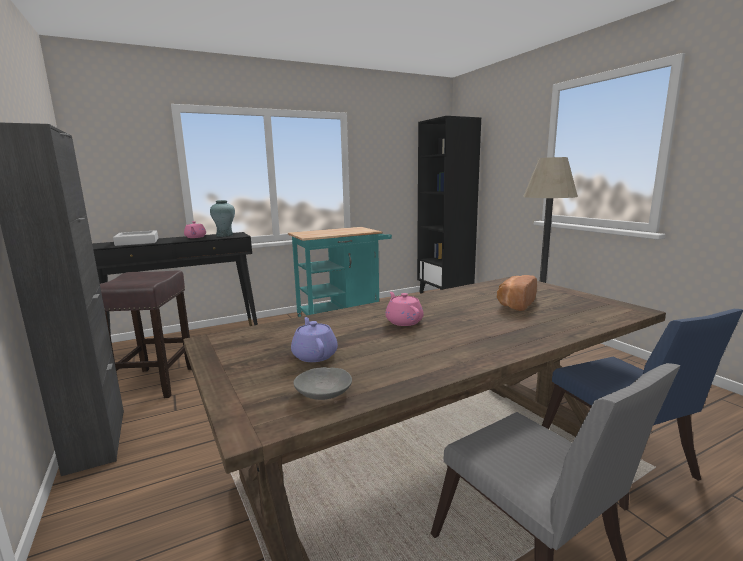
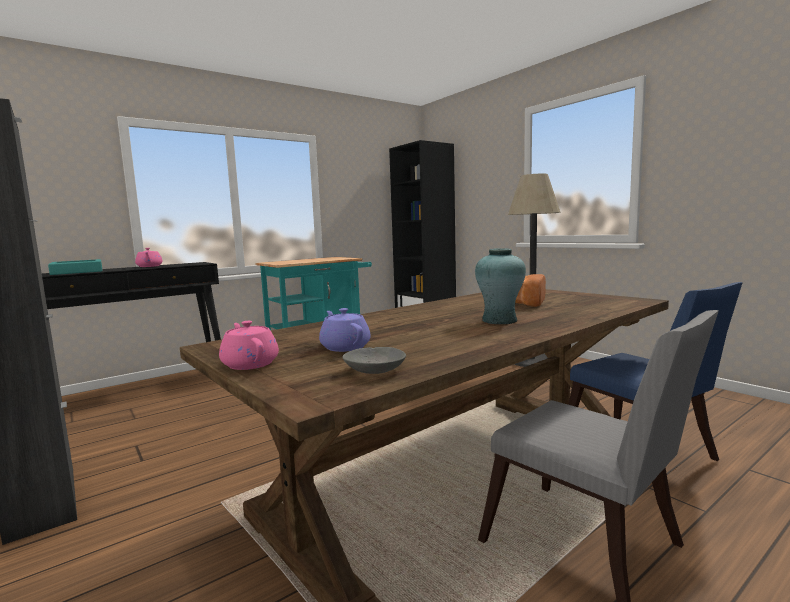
camera: 10 degrees left, 5 degrees down
brown stool [100,270,192,398] -> none
grey tray [113,230,158,246] -> turquoise tray [48,259,102,275]
turquoise vase [210,200,235,237] -> turquoise vase moved to [475,248,526,324]
pink teapot [385,292,424,326] -> pink teapot moved to [219,321,279,370]

